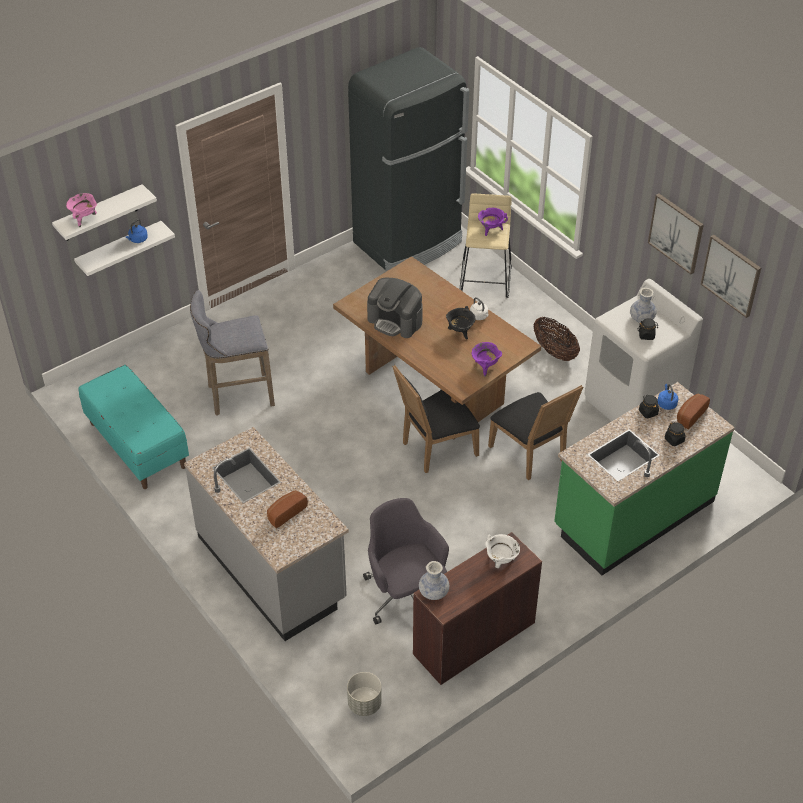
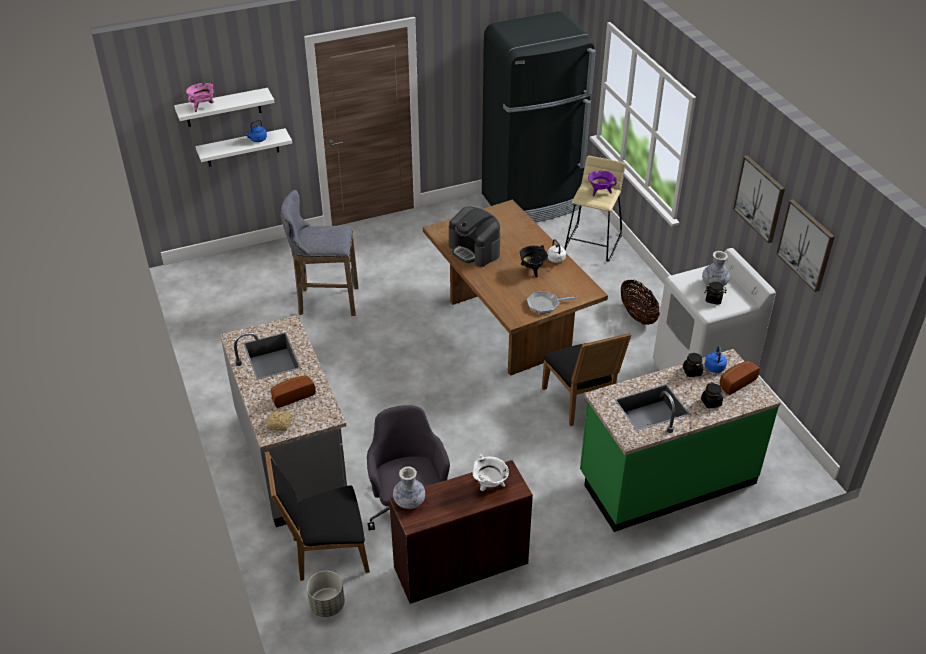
camera: 15 degrees right, 5 degrees down
turquoise bench [79,365,189,489] -> none
black chair [392,365,480,473] -> black chair moved to [265,451,370,581]
purple cooking pot [471,342,502,377] -> frying pan [527,291,577,314]
none -> bread [267,410,292,431]

